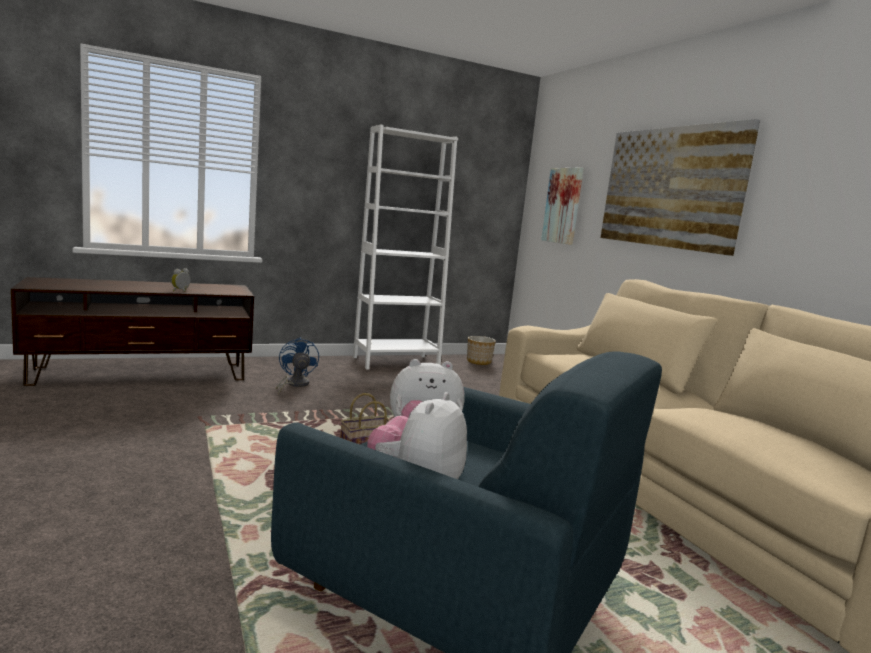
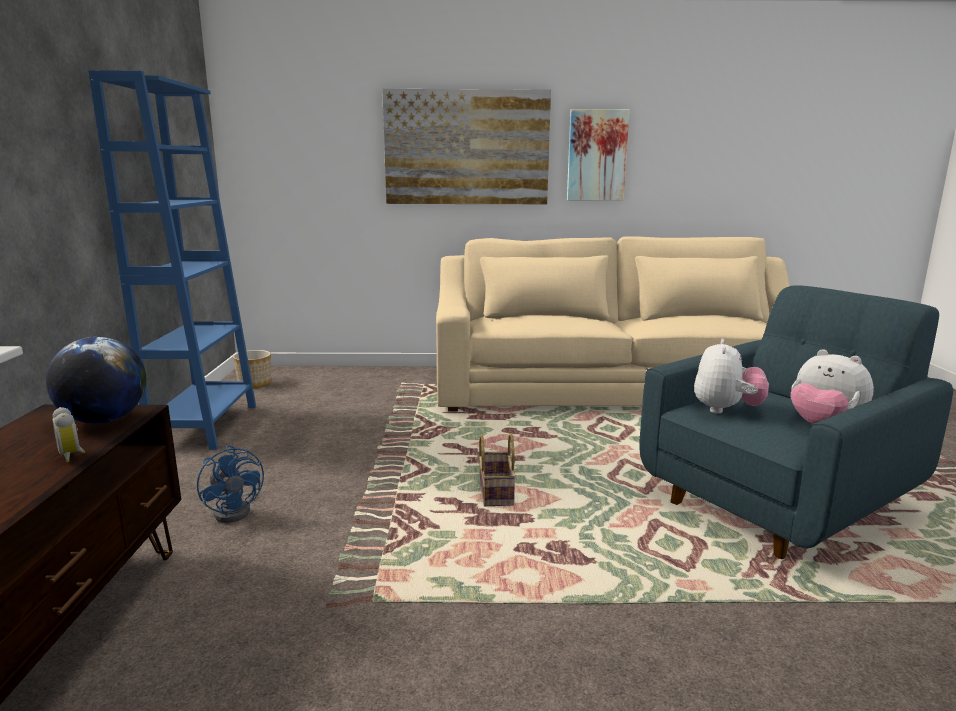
camera: 65 degrees left, 5 degrees up
blue fan [276,337,319,394] -> blue fan turned 135 degrees counterclockwise [197,445,264,523]
white bookcase [353,125,458,370] -> blue bookcase [88,70,256,450]
picture [541,167,584,245] -> picture moved to [567,109,629,201]
none -> globe [46,337,146,424]

